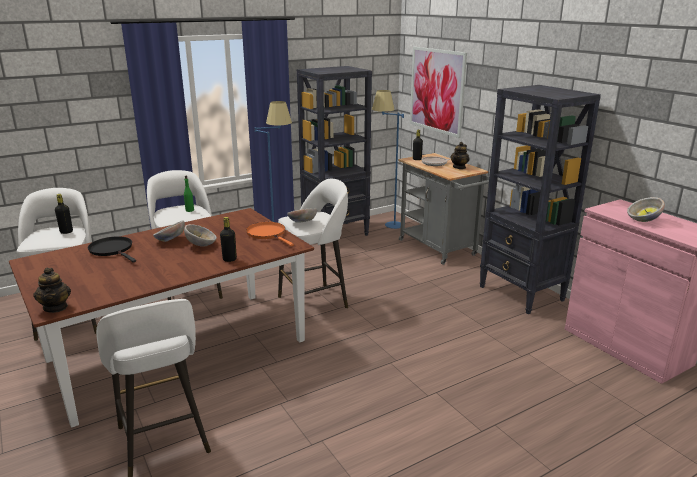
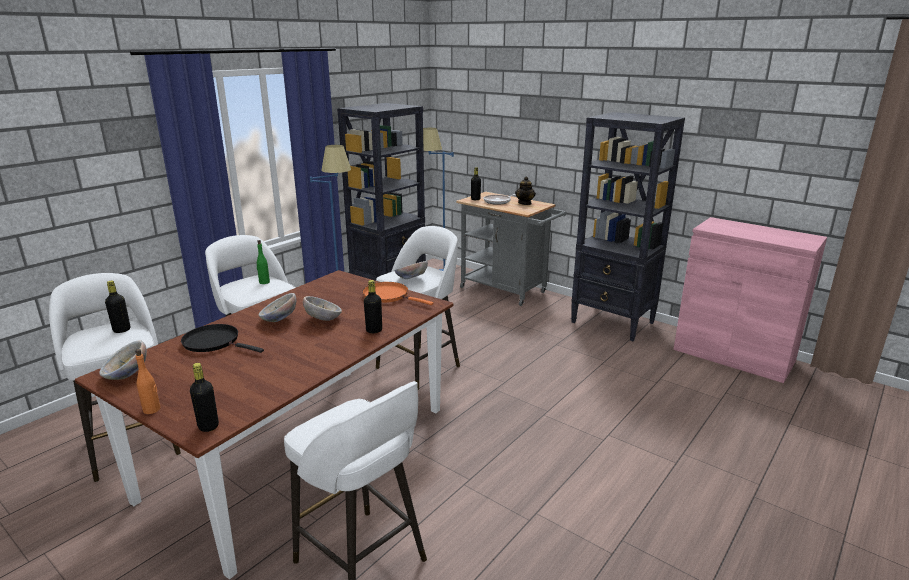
camera: 20 degrees left, 0 degrees up
teapot [33,268,71,313] -> black bottle [190,363,219,432]
picture [410,47,467,138] -> none
bowl [627,197,665,222] -> bowl moved to [99,340,147,380]
none -> orange bottle [135,349,160,414]

